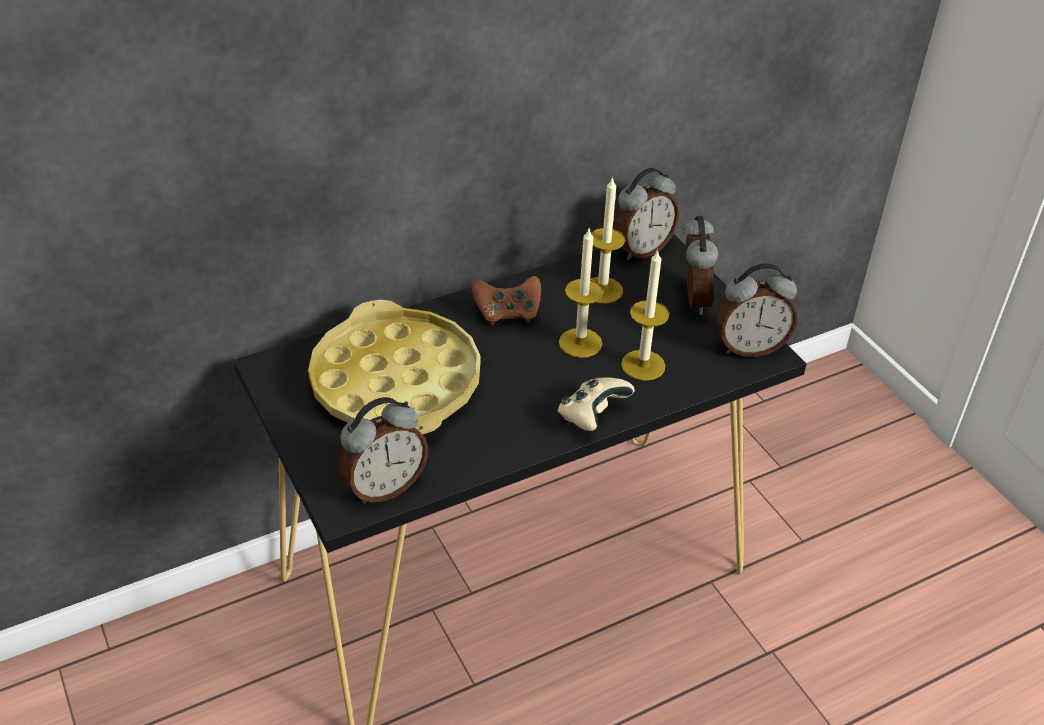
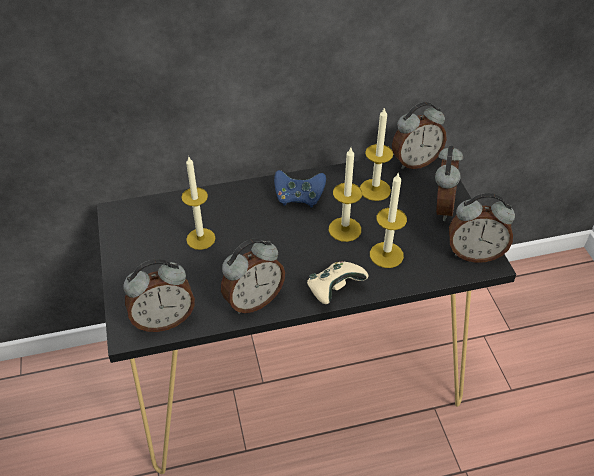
camera: 15 degrees right, 5 degrees up
yellow tray [308,300,480,435] -> candle [181,157,215,250]
brown game controller [472,276,541,325] -> blue game controller [274,170,326,207]
none -> alarm clock [221,238,285,314]

